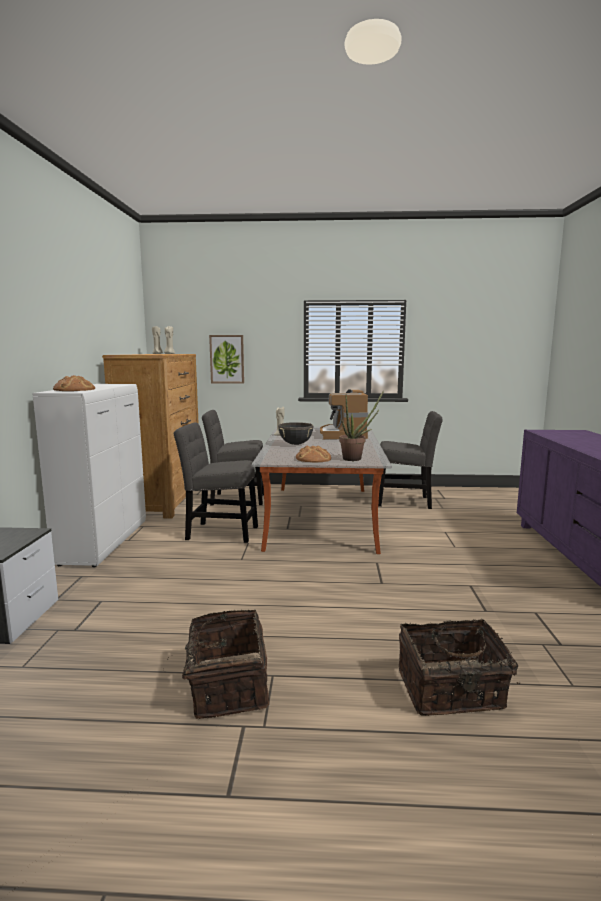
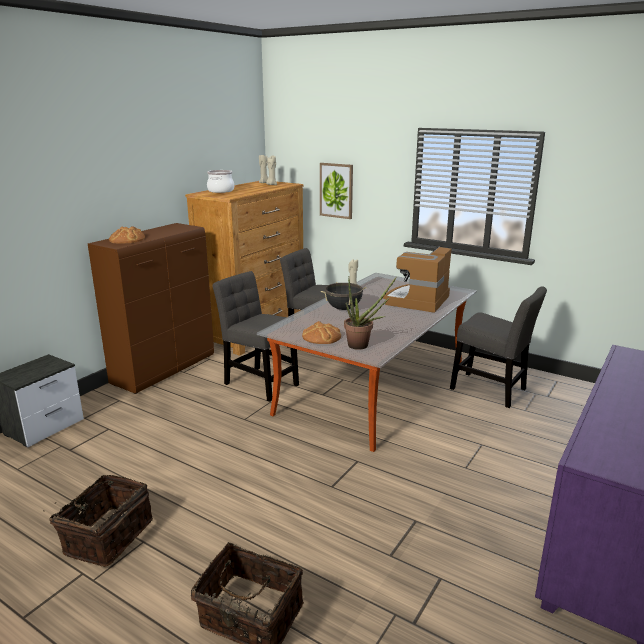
camera: 30 degrees right, 10 degrees up
white cabinet [32,384,146,567] -> brown cabinet [88,223,214,394]
none -> cooking pot [207,170,234,193]

